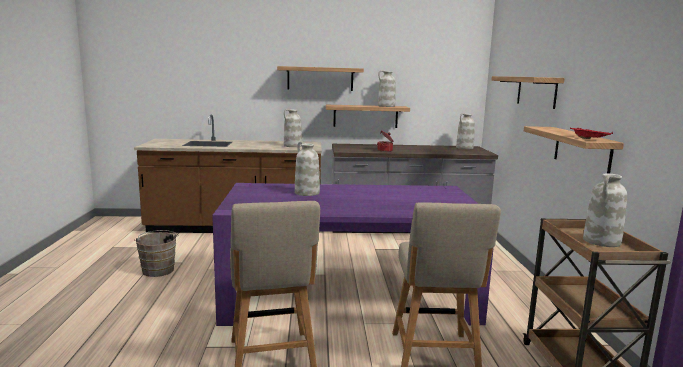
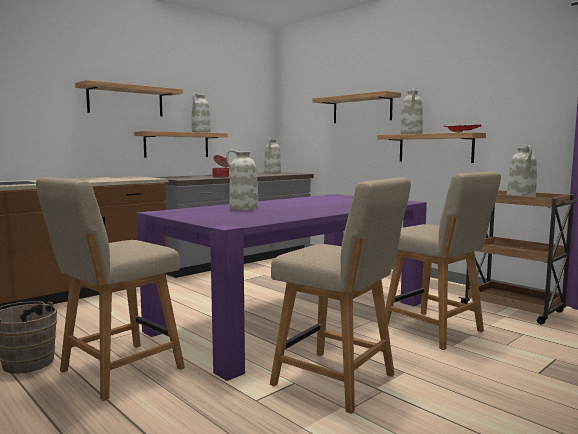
camera: 40 degrees left, 5 degrees down
white vase [284,109,302,147] -> white vase moved to [400,88,423,134]
none -> beige chair [36,177,185,401]

